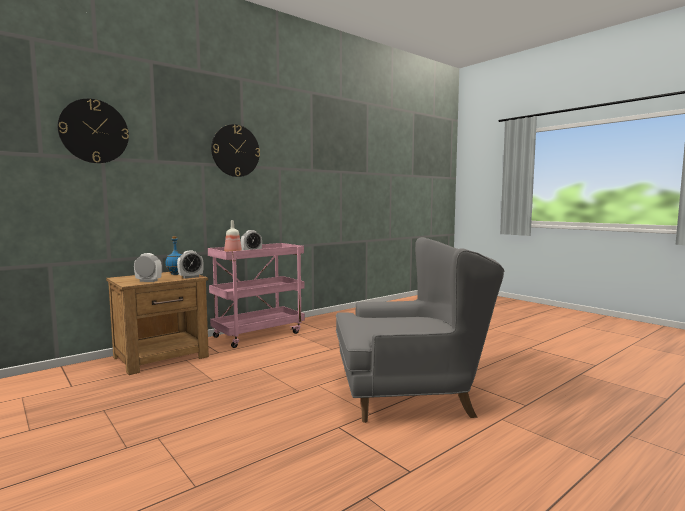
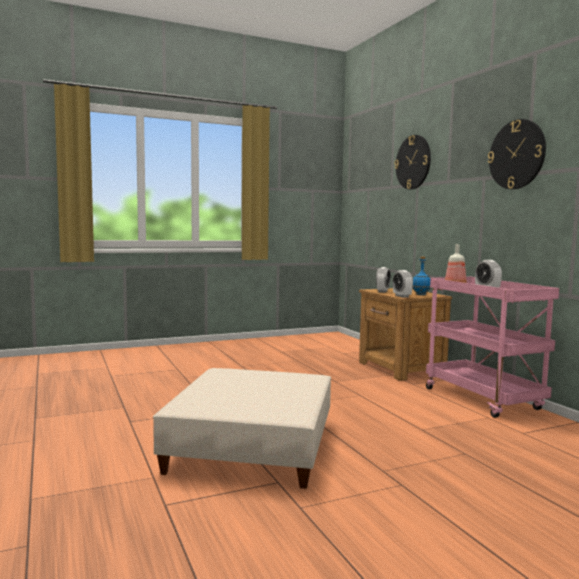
camera: 105 degrees right, 0 degrees up
grey armchair [336,237,505,423] -> beige ottoman [153,368,331,489]

